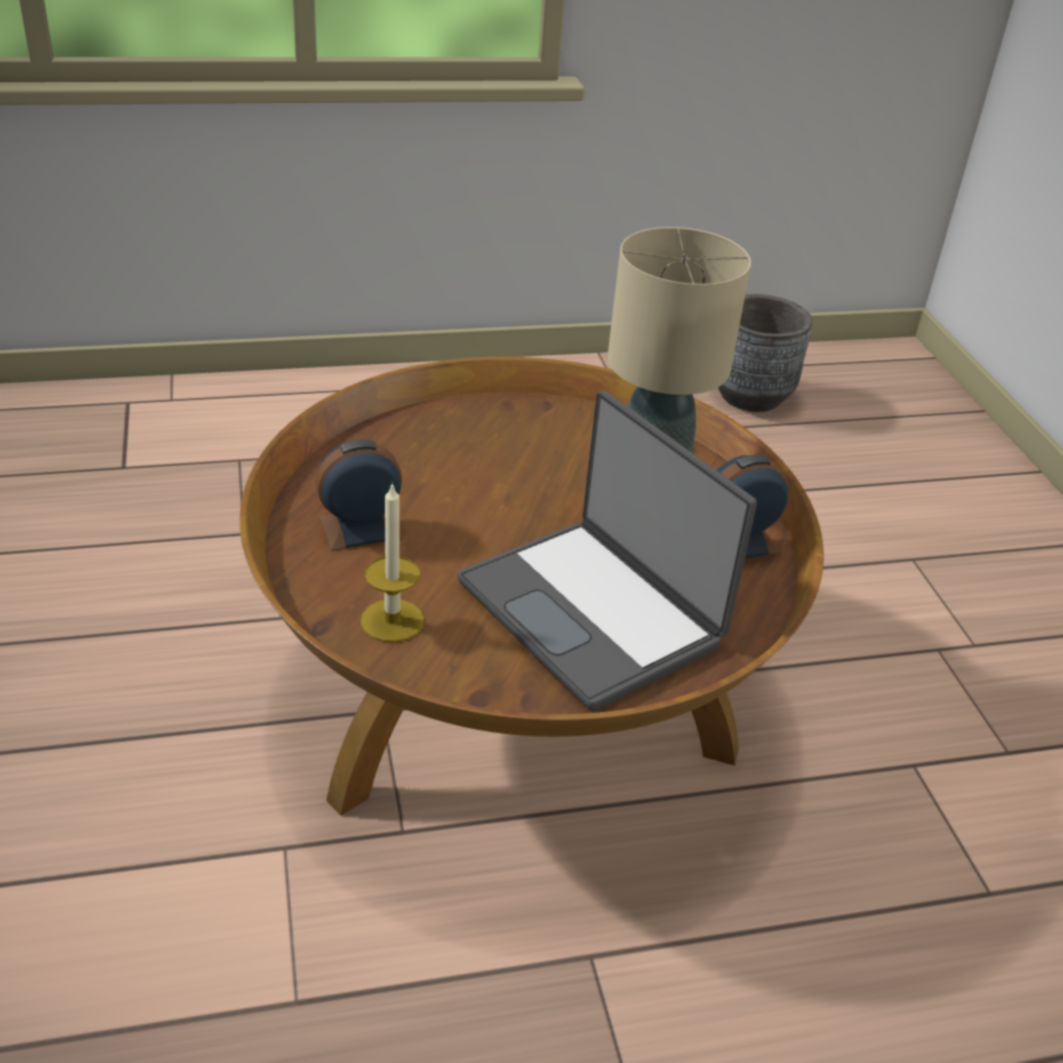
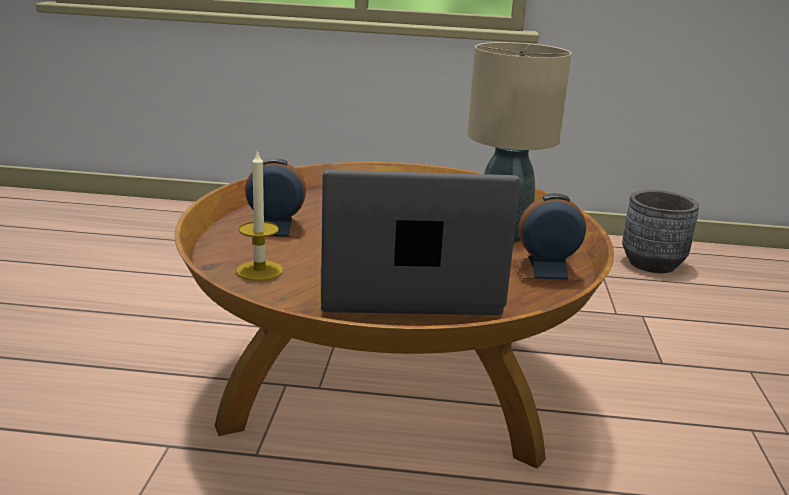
camera: 20 degrees right, 15 degrees down
laptop [457,391,757,712] -> laptop turned 105 degrees clockwise [321,170,520,315]

